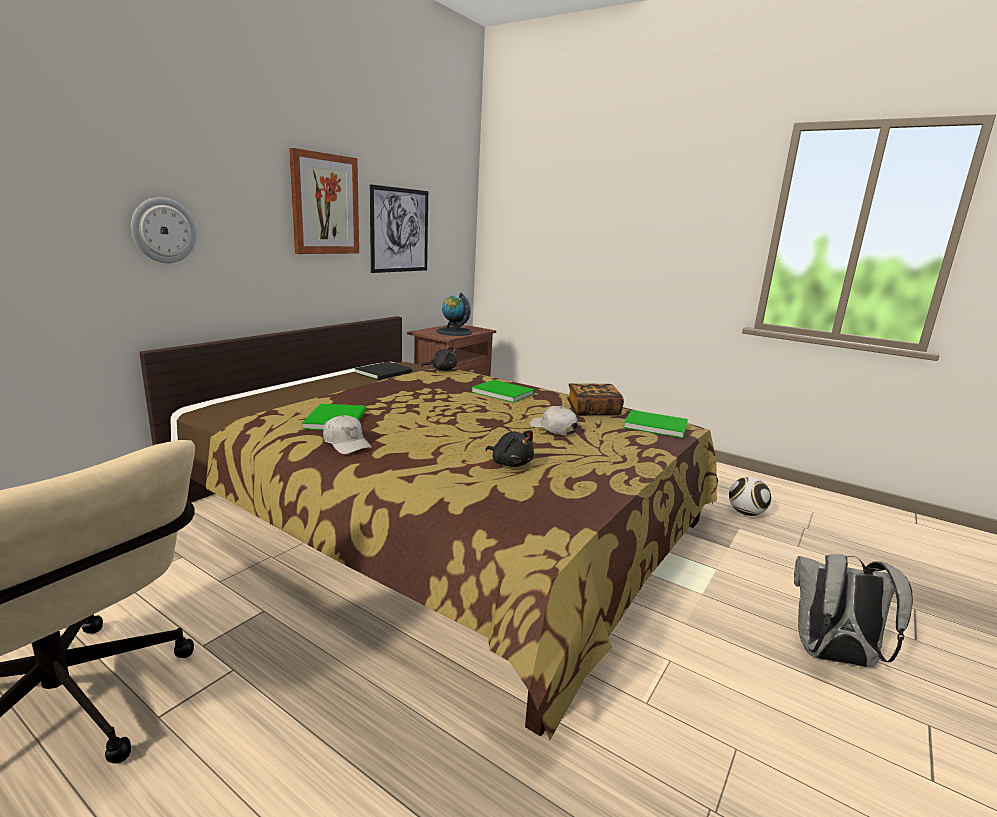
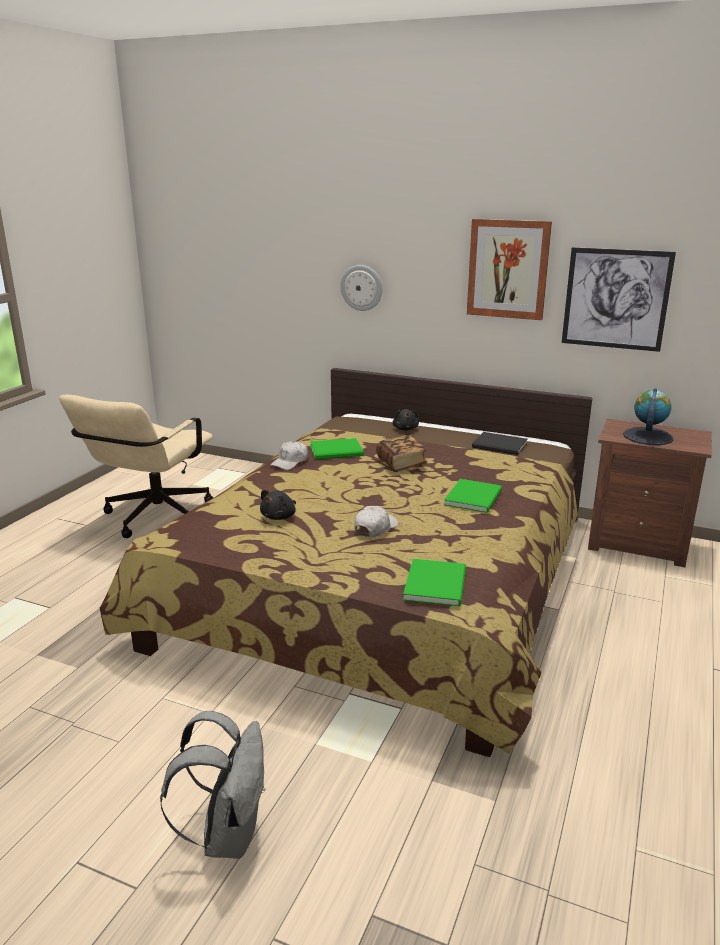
camera: 80 degrees right, 5 degrees up
black plush toy [421,347,457,371] -> black plush toy moved to [392,409,419,431]
book [567,383,624,416] -> book moved to [376,435,427,472]
football [729,477,771,516] -> none

